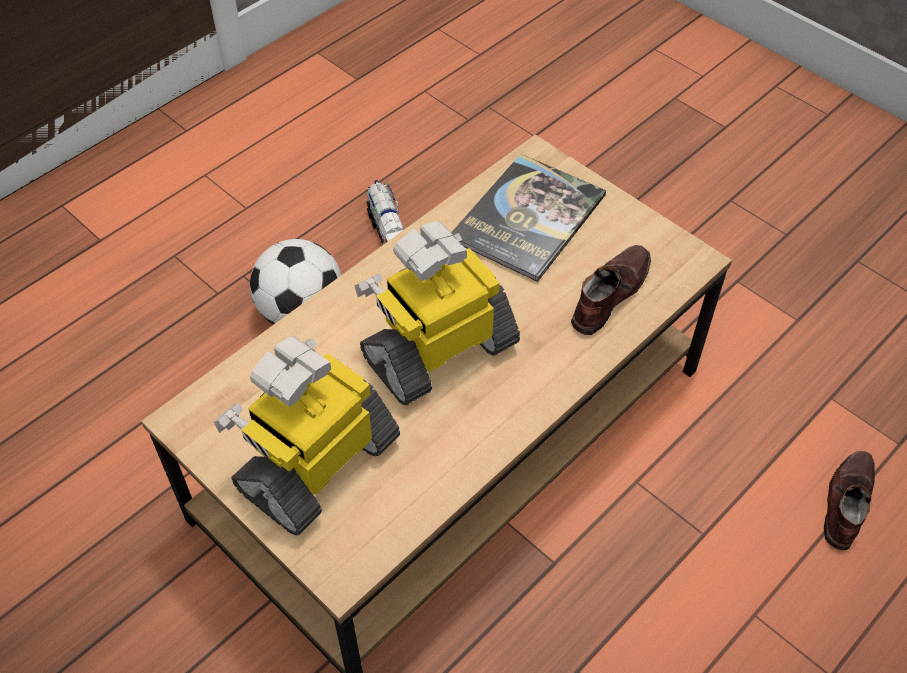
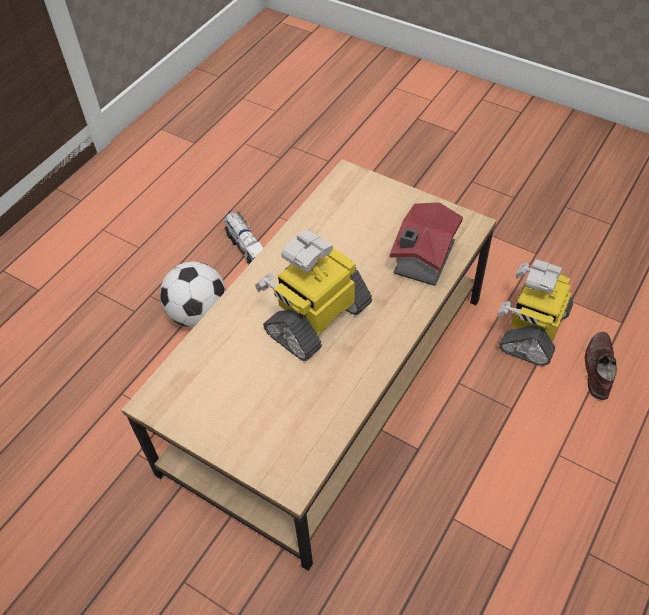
camera: 10 degrees left, 0 degrees up
toy robot [214,336,400,536] -> toy robot moved to [498,259,573,366]
book [451,154,606,282] -> none
brown shoe [571,245,651,335] -> toy house [390,202,463,286]

